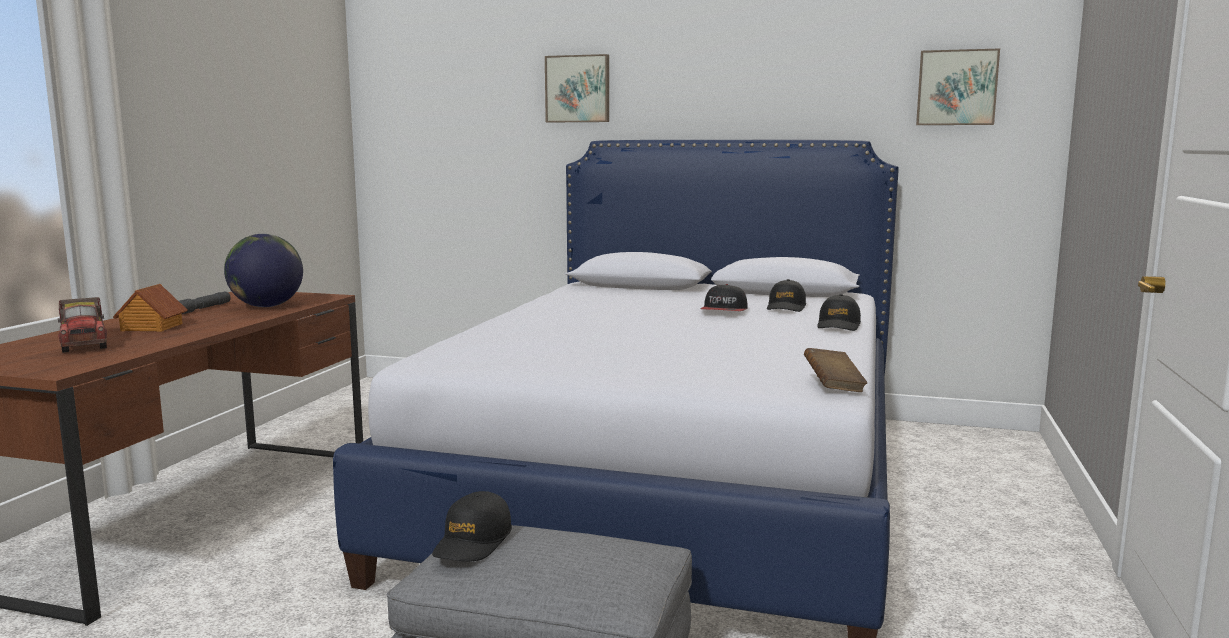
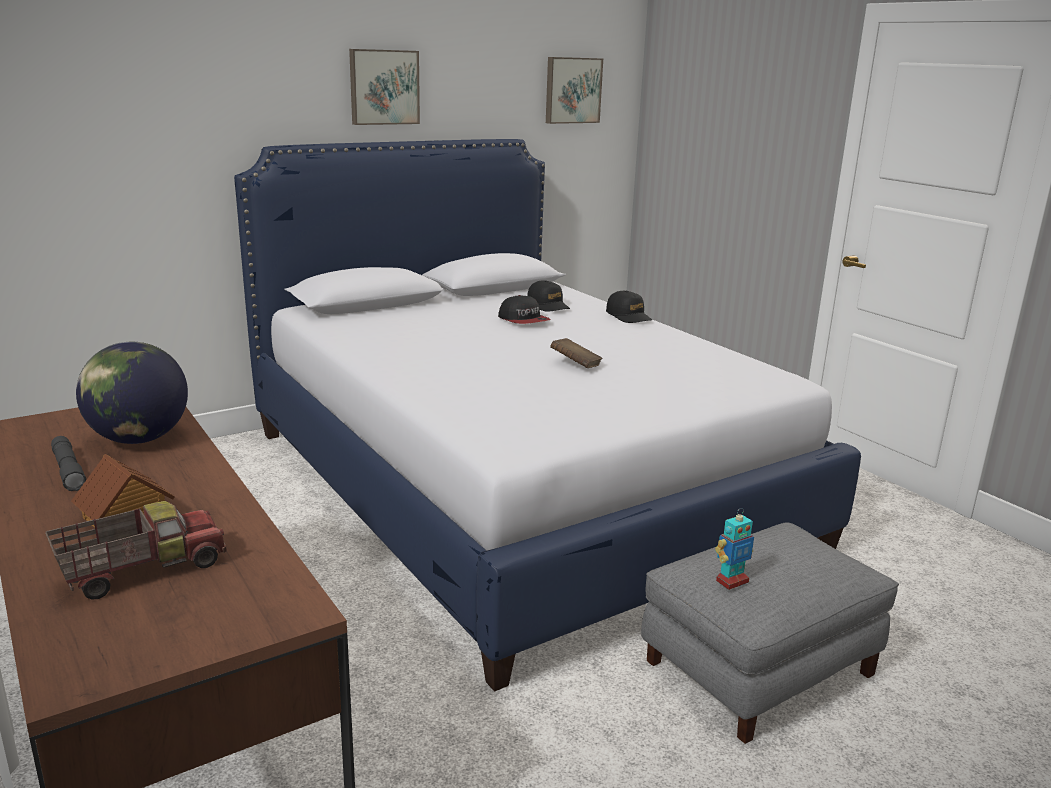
camera: 50 degrees left, 10 degrees up
toy truck [58,297,107,353] -> toy truck turned 45 degrees counterclockwise [45,501,227,600]
black cap [432,491,512,562] -> toy robot [715,508,754,590]
picture [545,54,609,122] -> picture moved to [349,49,420,125]
brown book [804,348,867,392] -> brown book moved to [550,338,603,368]

